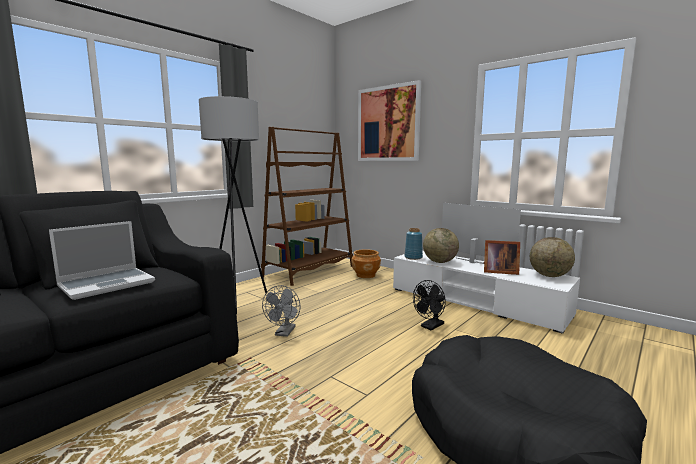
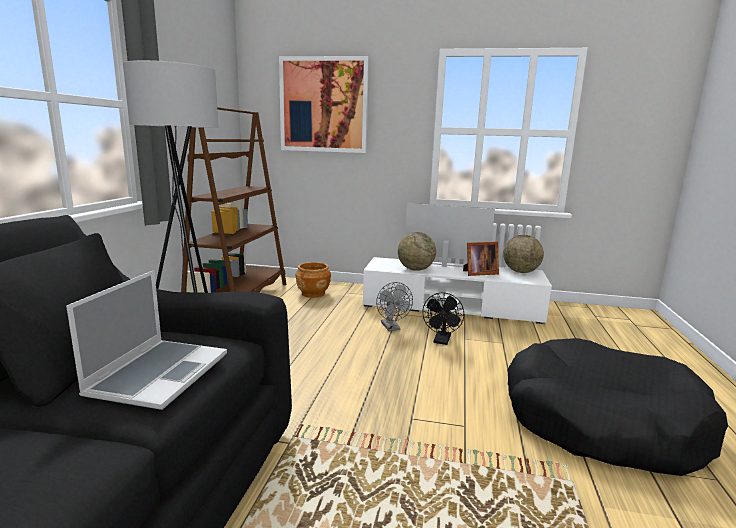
camera: 30 degrees left, 5 degrees up
grey fan [262,285,300,337] -> grey fan moved to [376,282,413,331]
blue vase [404,228,423,260] -> none

